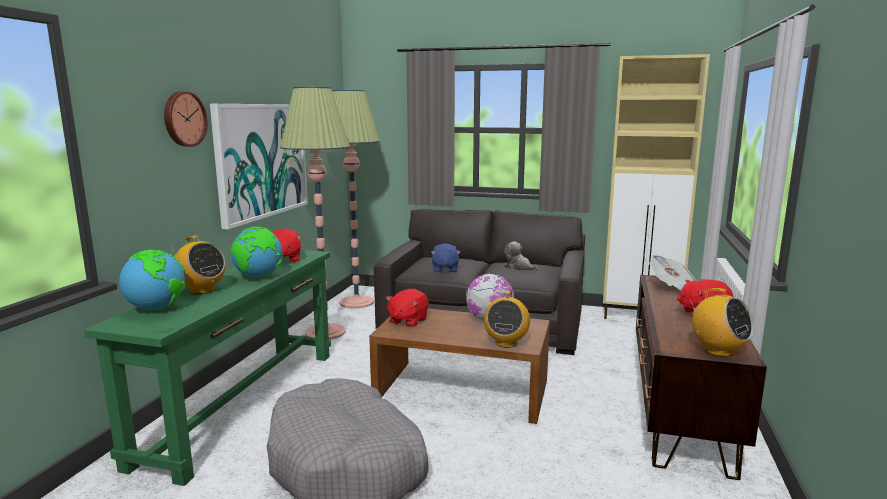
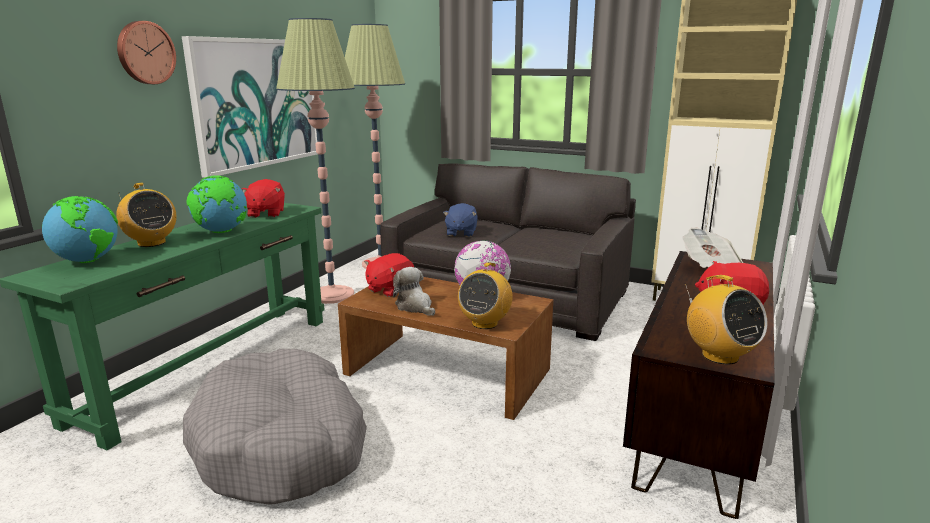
camera: 10 degrees right, 5 degrees up
plush toy [504,242,538,271] -> plush toy moved to [393,267,435,316]

